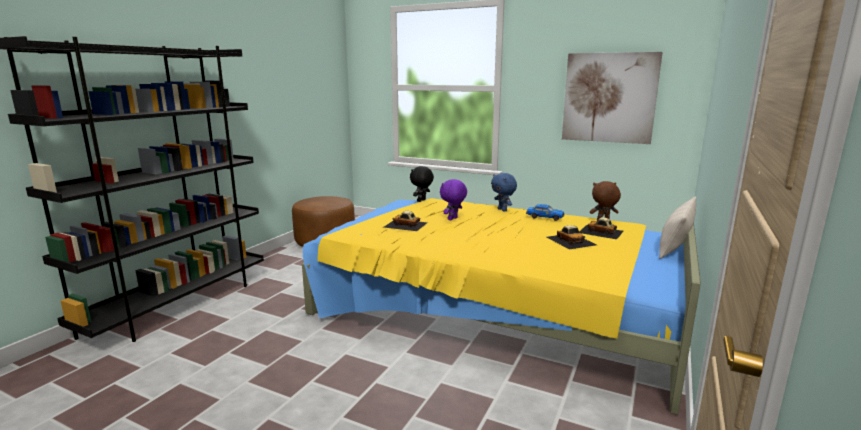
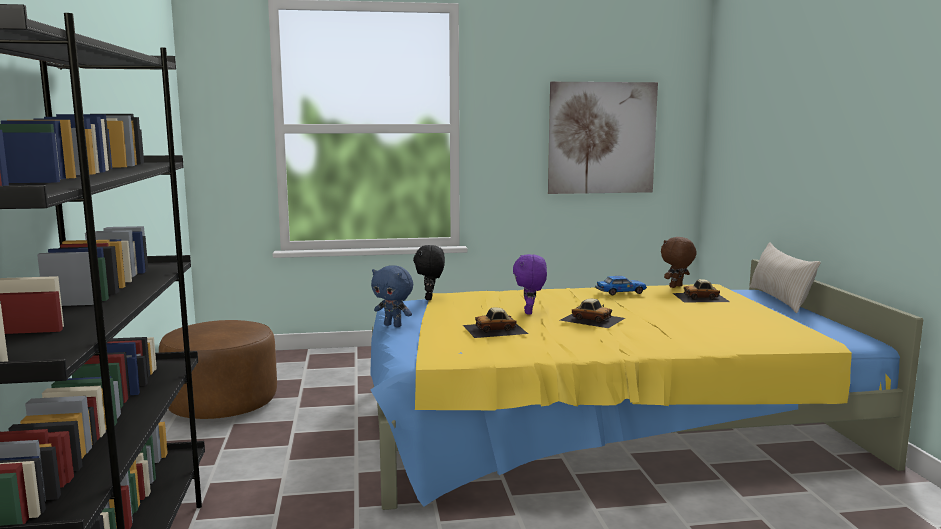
camera: 35 degrees left, 5 degrees down
blue plush toy [491,173,517,211] -> blue plush toy moved to [371,265,413,327]
toy car [546,225,597,249] -> toy car moved to [560,299,625,328]

